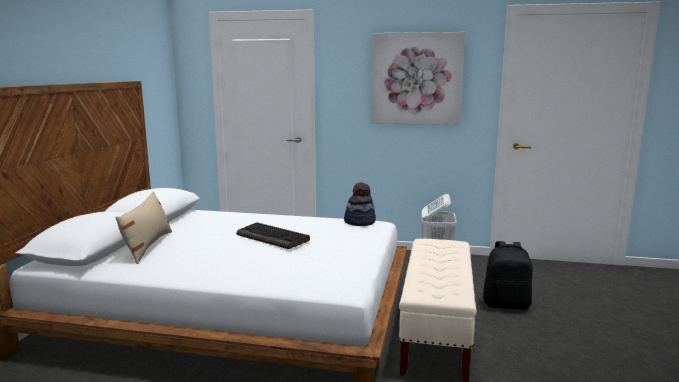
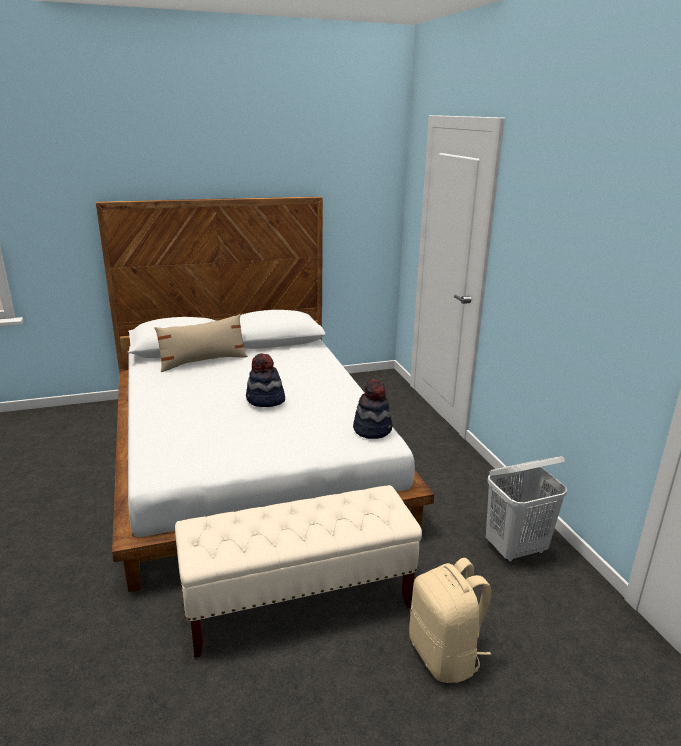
camera: 60 degrees right, 10 degrees up
keyboard [236,222,310,249] -> hat [246,354,285,407]
picture [371,32,465,126] -> none
black backpack [483,241,533,310] -> beige backpack [409,558,491,683]

